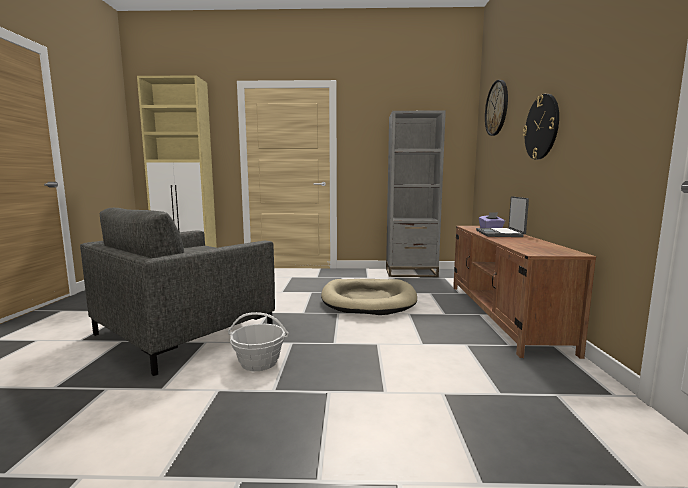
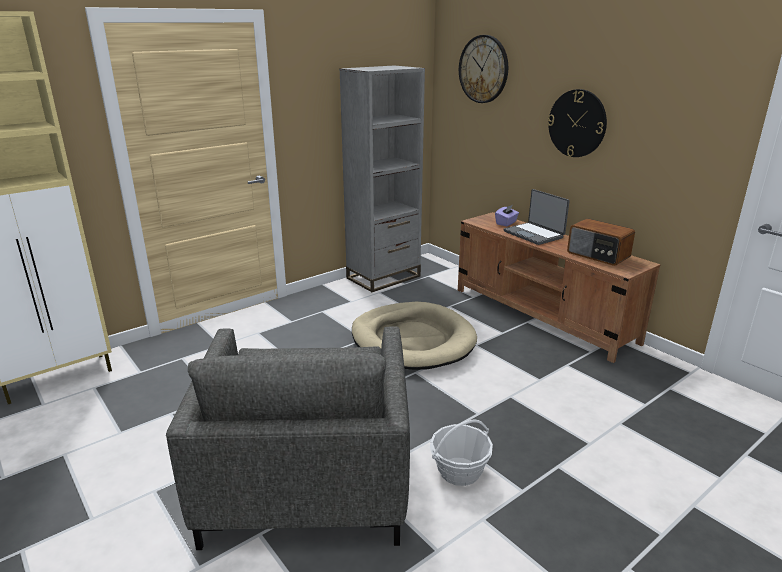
camera: 40 degrees left, 15 degrees up
none -> radio [567,219,635,266]

